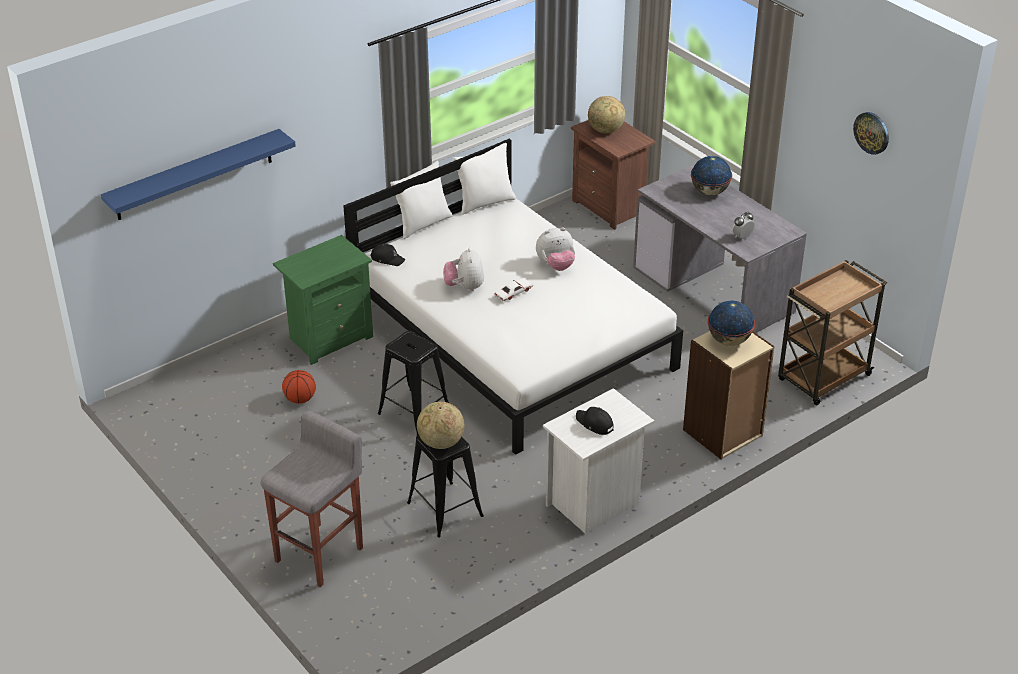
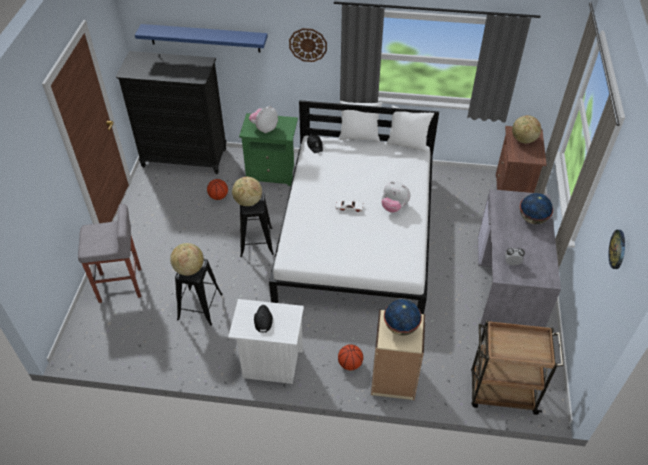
camera: 45 degrees right, 10 degrees up
plush toy [443,248,484,291] -> plush toy moved to [249,106,278,133]
none -> black dresser [116,51,227,174]
none -> globe [232,177,262,206]
none -> wall clock [289,28,327,62]
none -> basketball [338,344,363,370]

